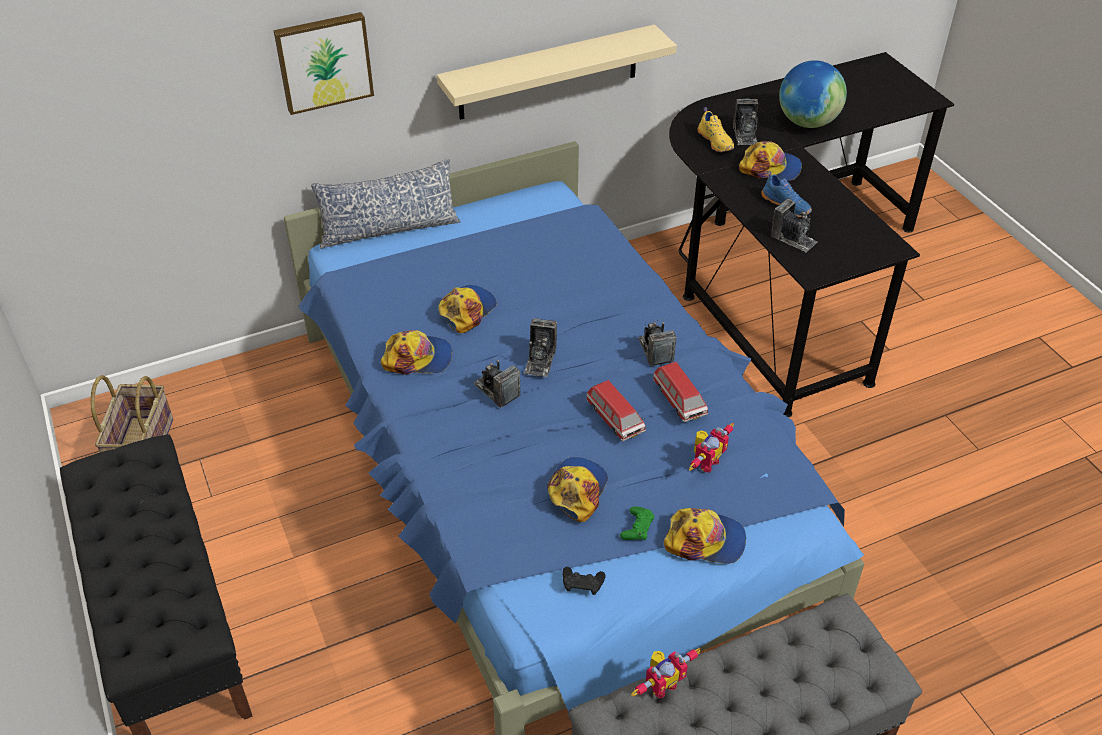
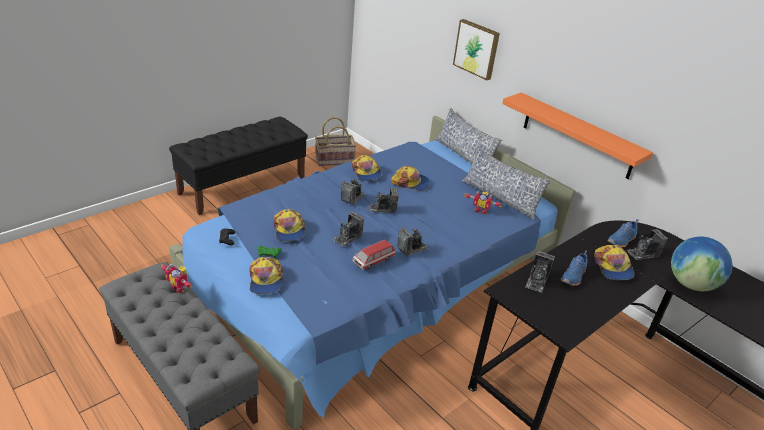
camera: 70 degrees right, 10 degrees down
beige shelf [437,24,677,120] -> orange shelf [502,93,653,179]
cap [548,457,608,522] -> cap turned 75 degrees clockwise [273,209,305,241]
toy car [586,380,646,442] -> camera [332,212,364,246]
toy robot [689,423,734,473] -> toy robot moved to [464,191,503,214]
yellow shoe [697,107,734,152] -> blue shoe [607,219,638,247]
none -> pillow [462,146,551,220]

